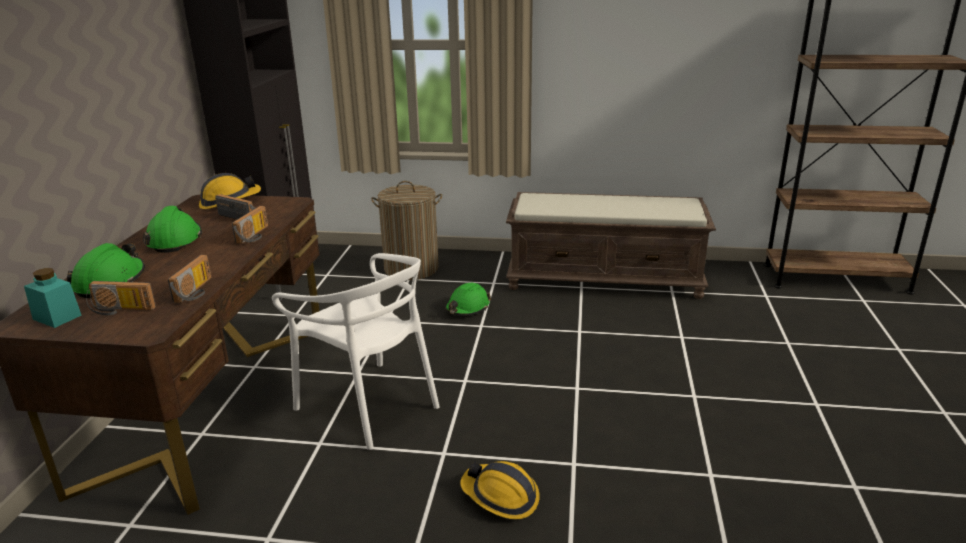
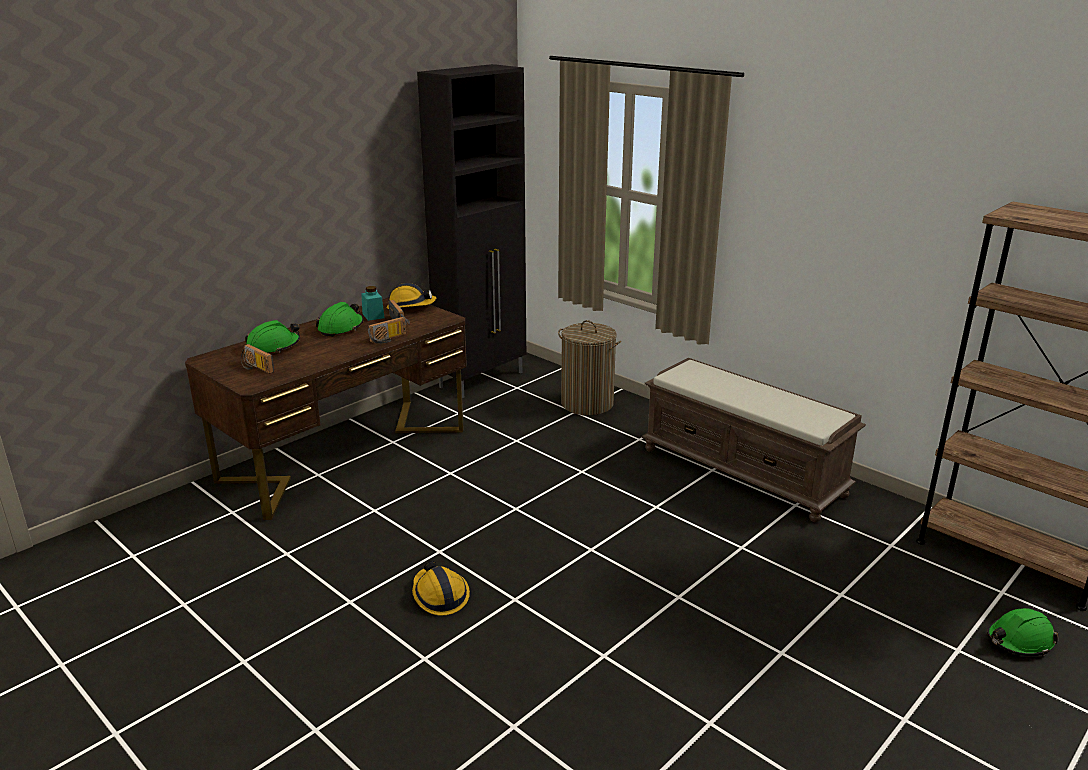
camera: 35 degrees right, 0 degrees up
turquoise jar [24,268,82,328] -> turquoise jar moved to [361,286,384,321]
radio [168,255,211,303] -> none
white chair [272,253,440,450] -> none
green hard hat [445,283,491,315] -> green hard hat moved to [987,608,1058,656]

